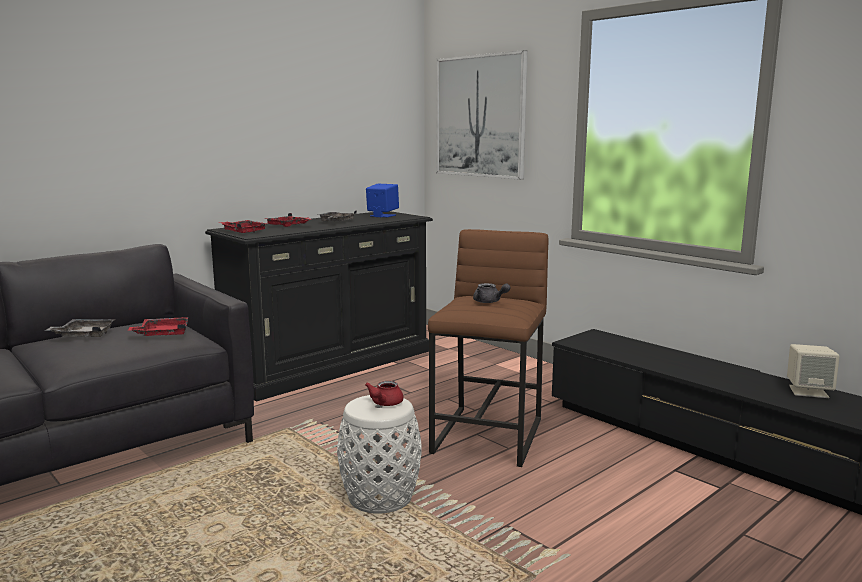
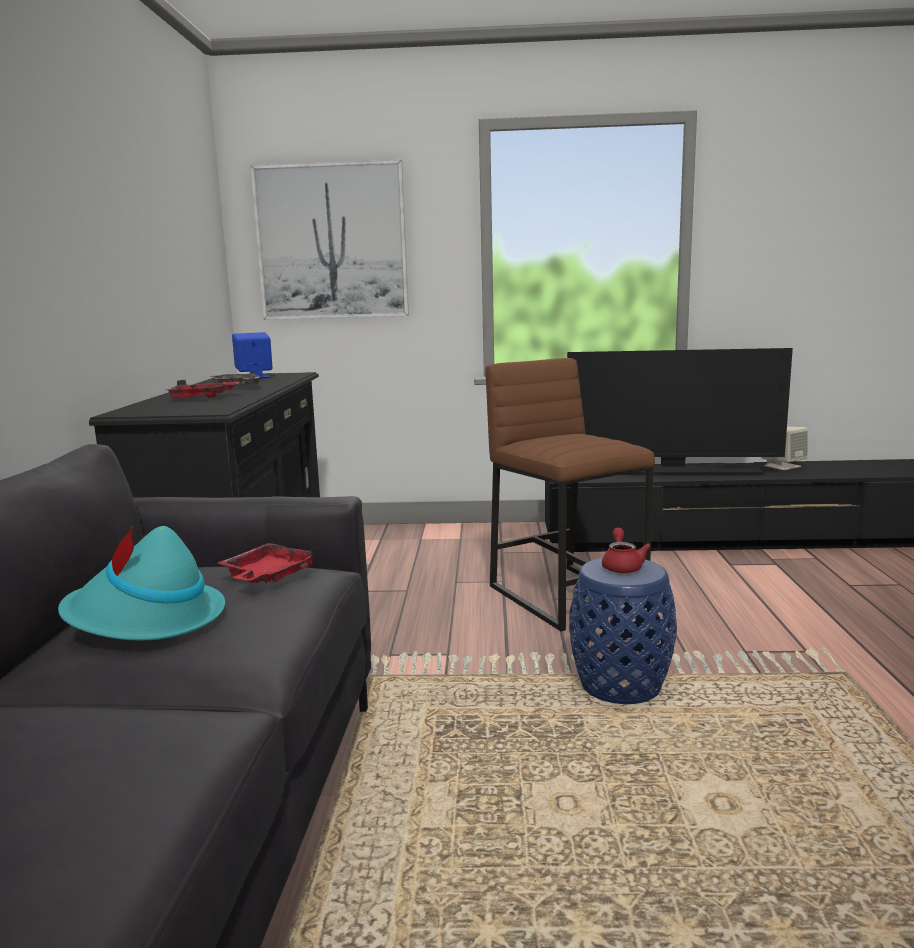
camera: 45 degrees left, 0 degrees up
grey tray [45,319,115,337] -> turquoise hat [58,526,225,641]
red tray [221,220,267,233] -> none
white stool [337,395,422,514] -> blue stool [569,558,677,704]
red teapot [365,381,403,406] -> red teapot turned 150 degrees counterclockwise [602,528,651,573]
grey teapot [473,283,511,303] -> none
none -> television [567,348,793,475]

